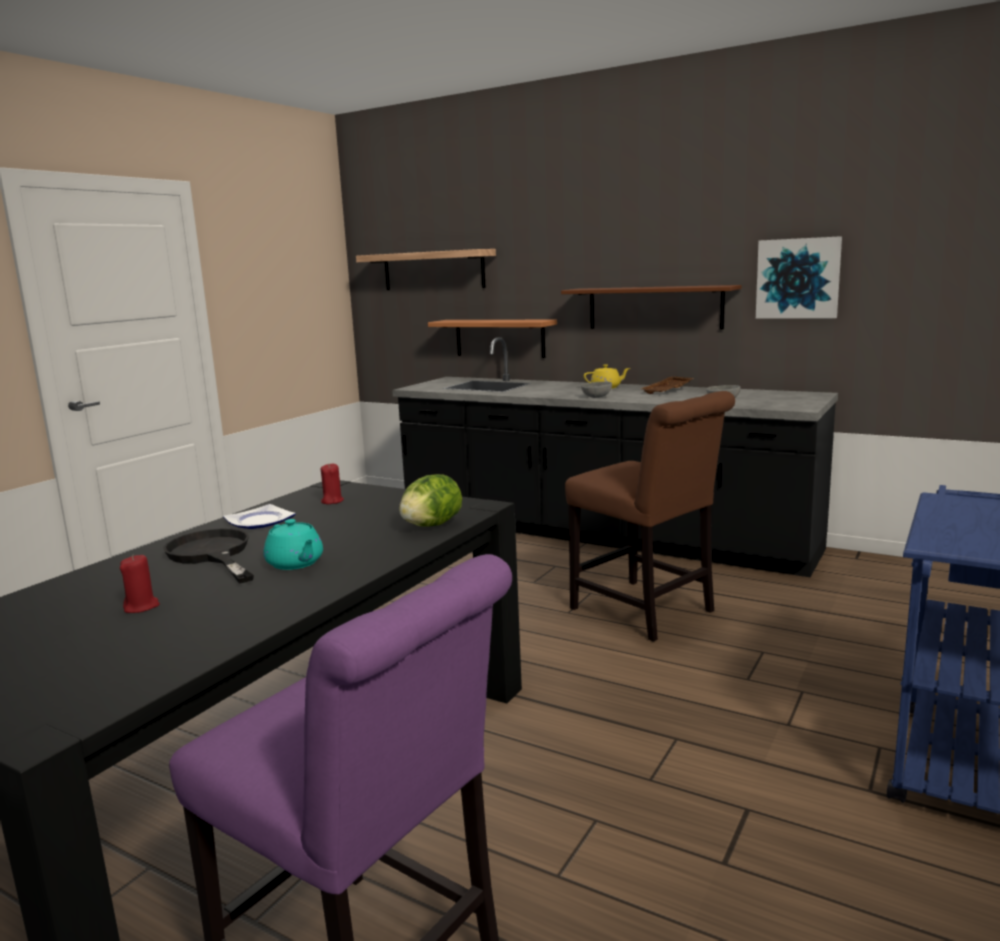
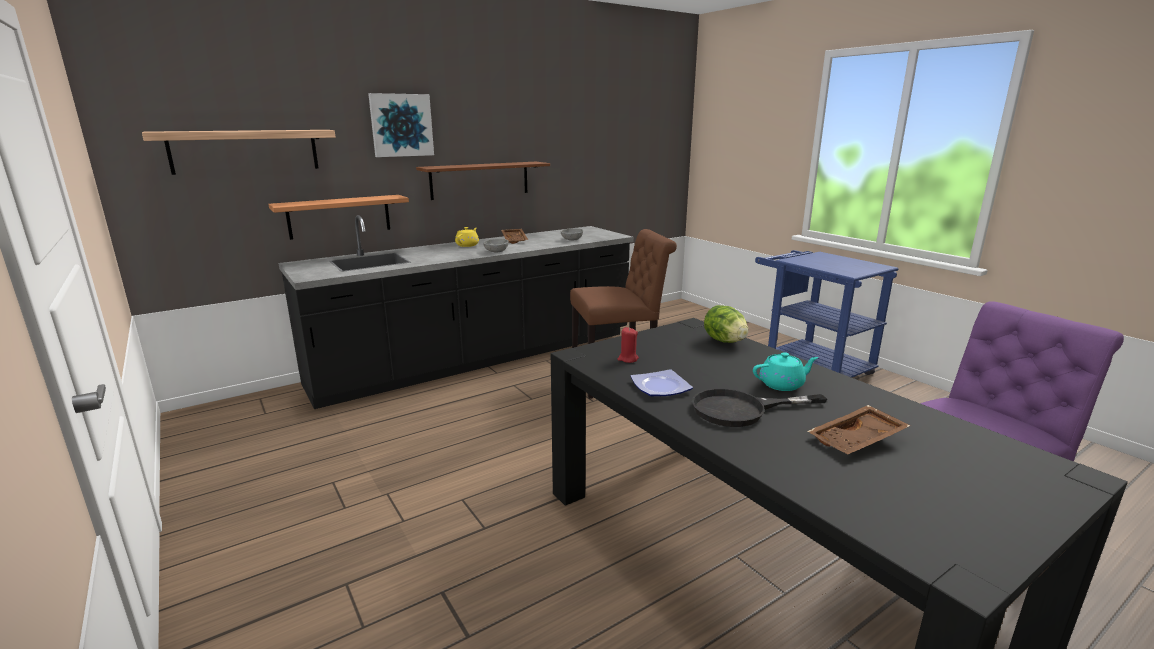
camera: 65 degrees left, 5 degrees up
red candle [120,555,160,613] -> brown tray [807,405,911,454]
picture [756,236,842,319] -> picture moved to [368,93,434,157]

